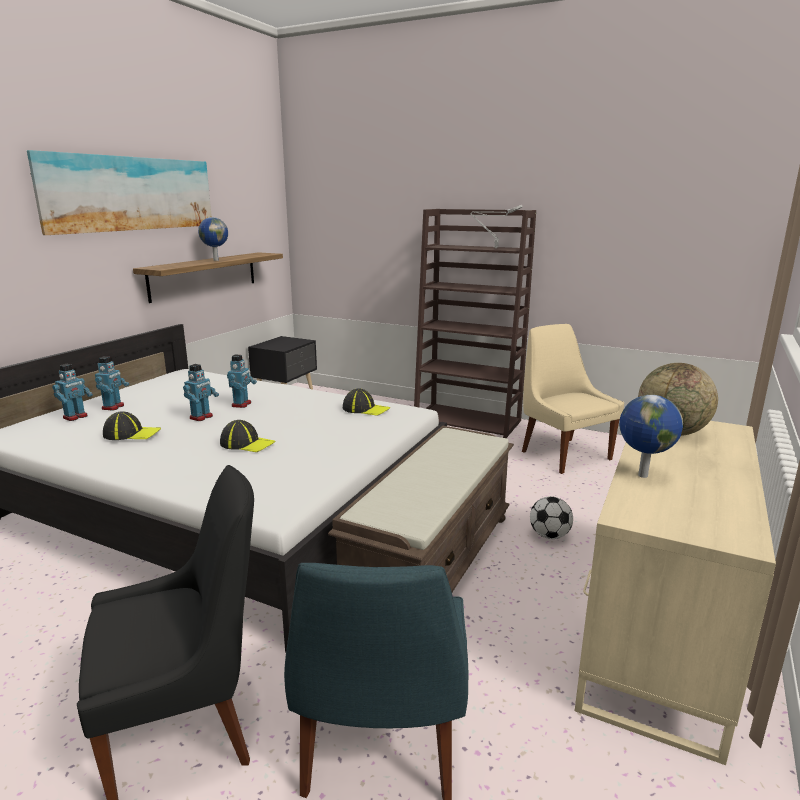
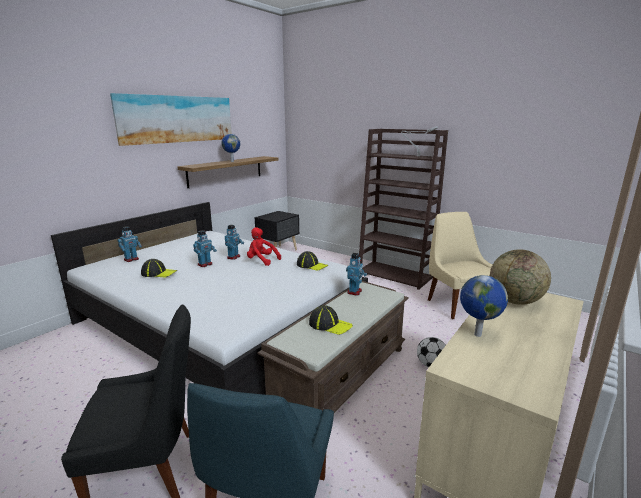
camera: 10 degrees right, 0 degrees up
toy robot [95,356,129,410] -> toy robot moved to [346,253,367,296]
cap [220,420,276,452] -> cap moved to [309,305,353,335]
none -> red plush toy [247,227,281,266]

